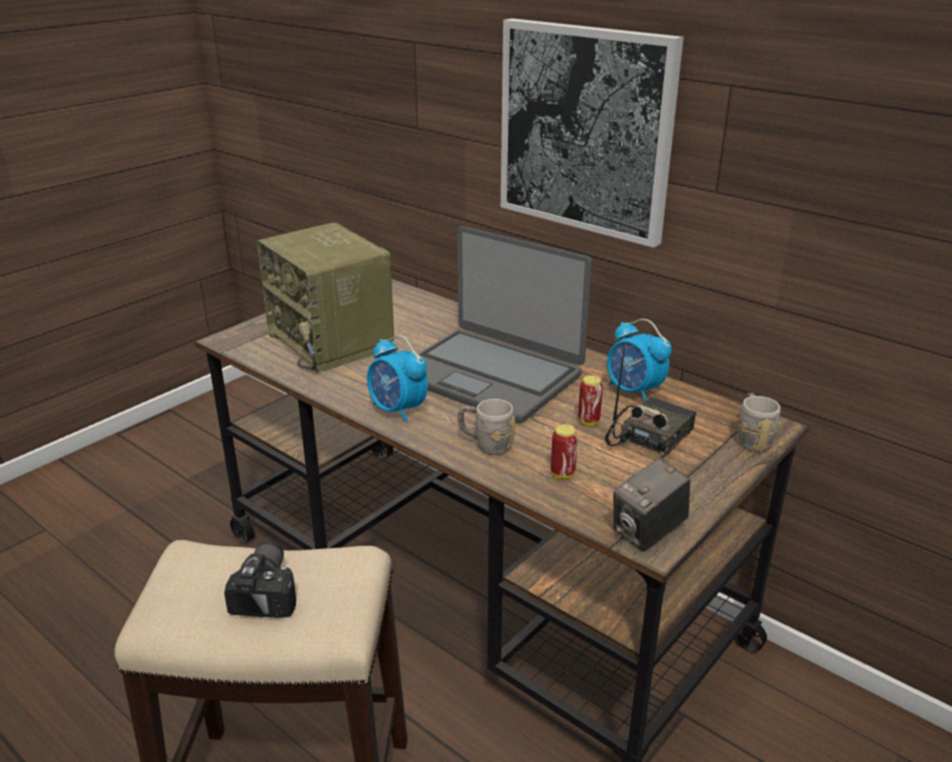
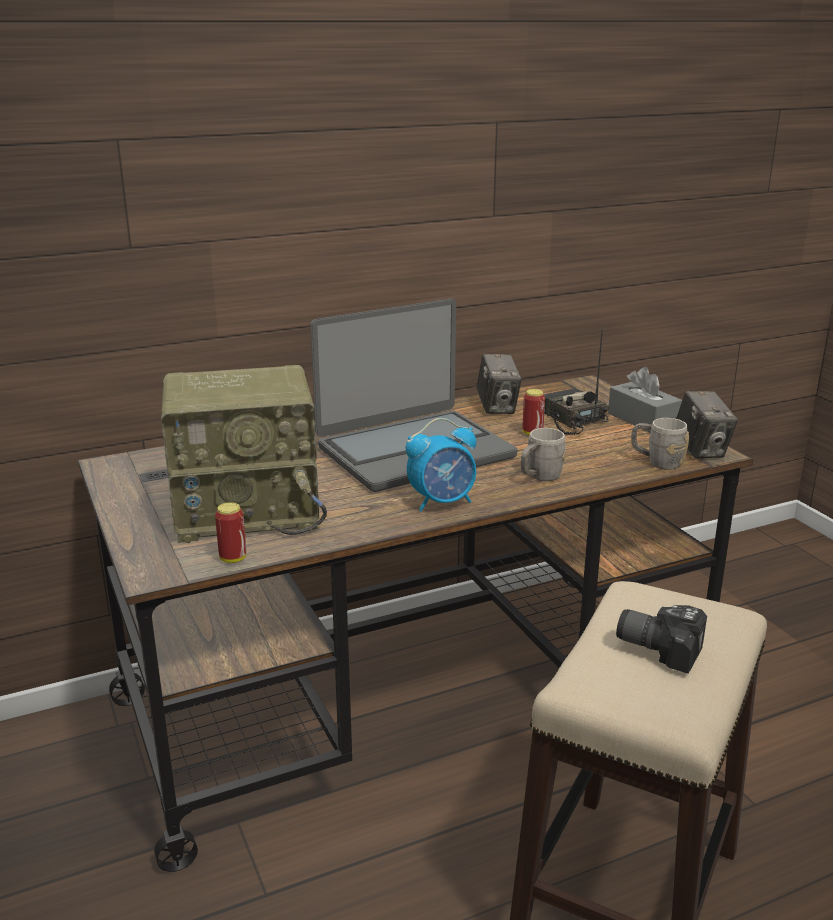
camera: 65 degrees left, 5 degrees down
picture [501,18,684,248] -> none
can [551,424,578,479] -> can moved to [215,502,246,563]
alarm clock [607,319,672,401] -> camera [477,354,522,414]
grey mug [738,393,781,452] -> grey mug moved to [631,418,689,470]
none -> grey tissue box [608,367,682,433]

